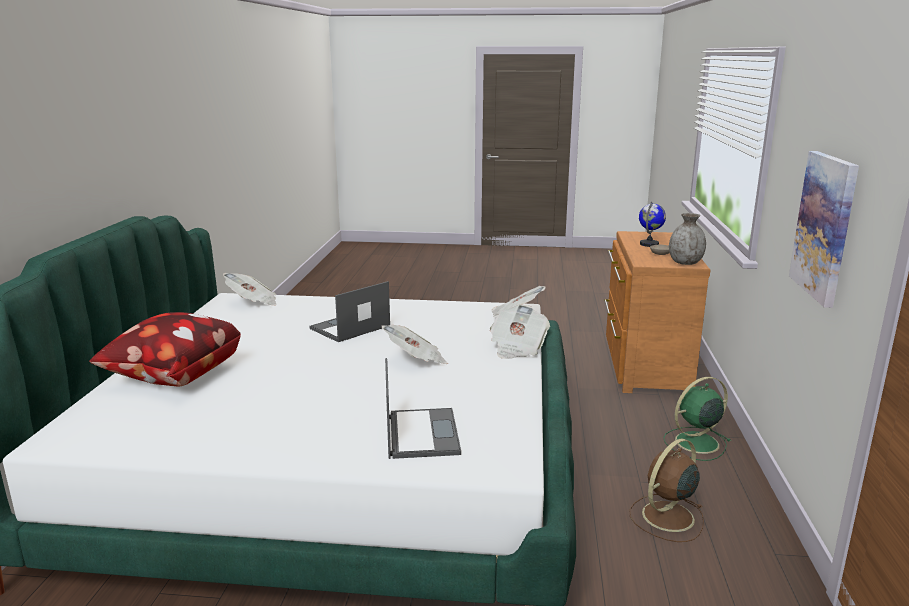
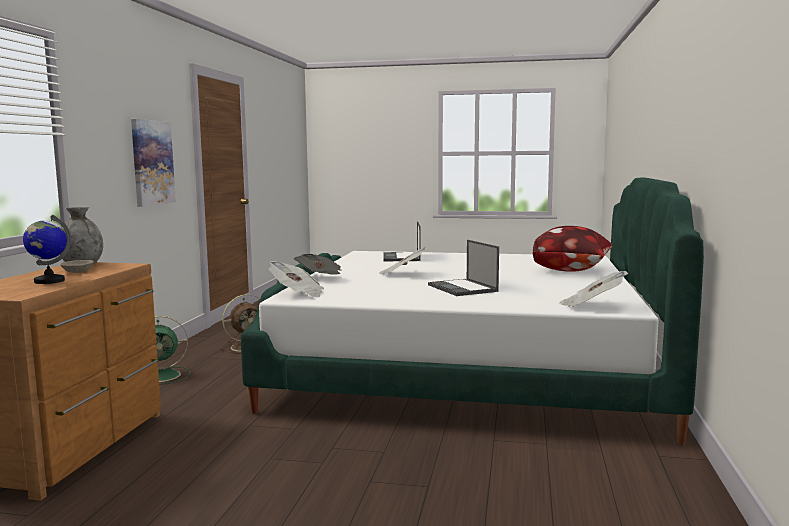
camera: 175 degrees left, 10 degrees down
laptop [309,281,390,342] -> laptop turned 105 degrees clockwise [428,240,499,296]

